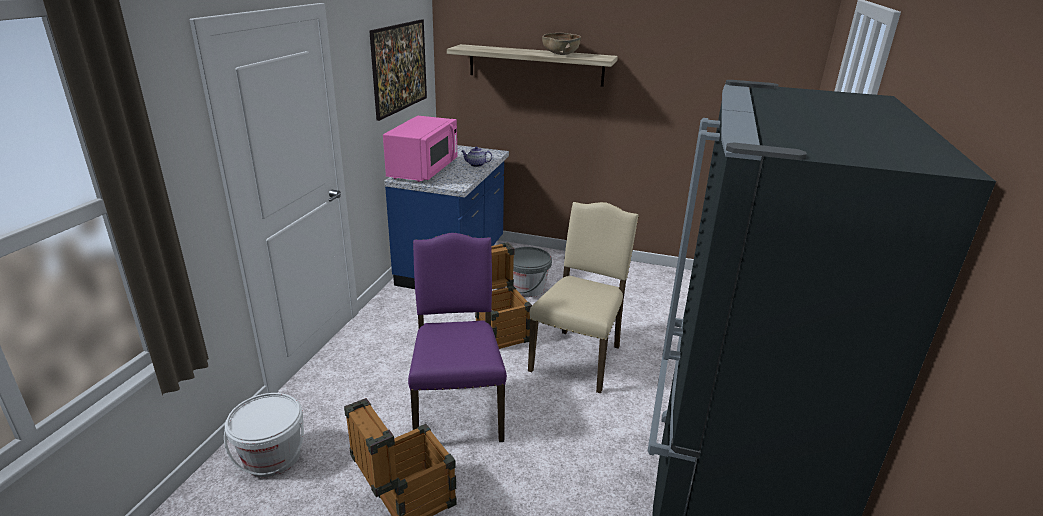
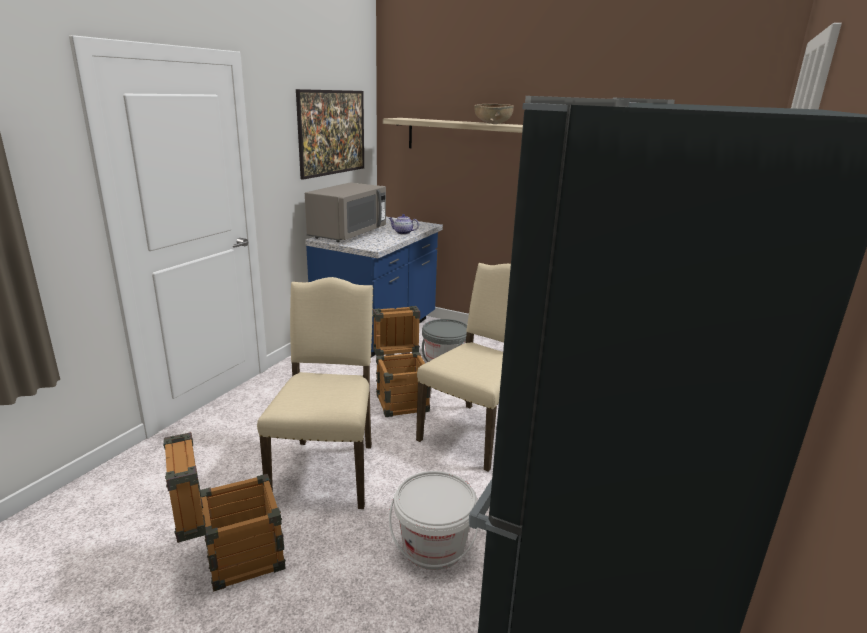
camera: 10 degrees right, 5 degrees down
white bucket [224,393,304,477] -> white bucket moved to [389,471,478,570]
pink microwave [383,116,457,182] -> grey microwave [305,182,386,242]
purple chair [408,233,507,442] -> beige chair [257,277,373,509]

